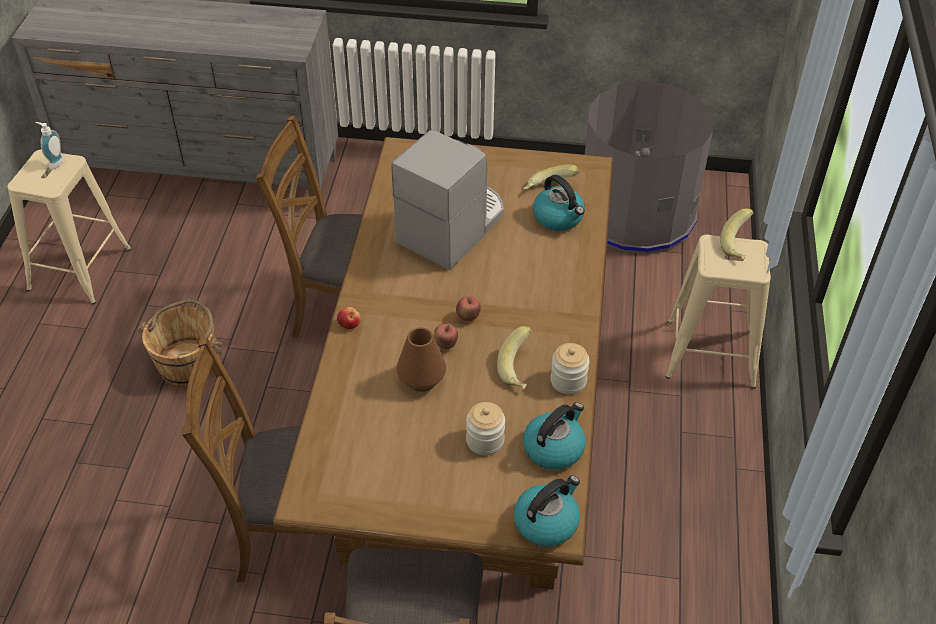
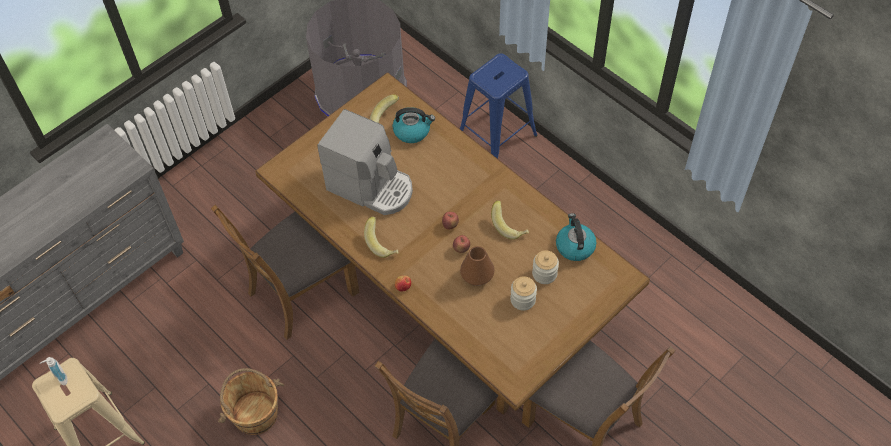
camera: 50 degrees left, 10 degrees up
coffee machine [391,130,504,270] -> coffee machine turned 135 degrees clockwise [317,109,413,215]
kettle [514,476,580,546] -> none
jar [550,343,590,395] -> jar moved to [510,276,537,311]
beige stool [665,235,771,389] -> blue stool [460,53,538,159]
banana [720,208,754,260] -> banana moved to [364,216,399,258]

